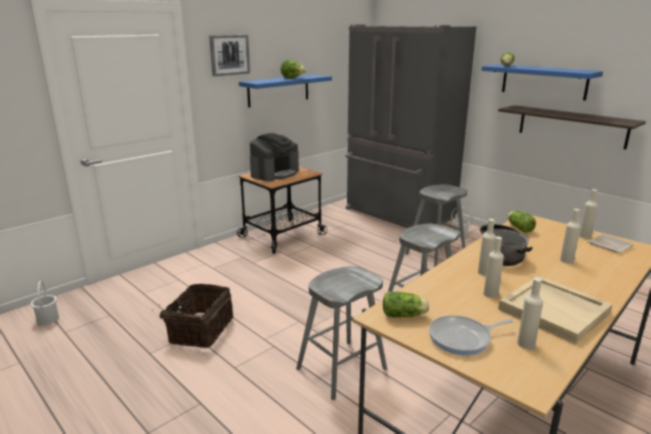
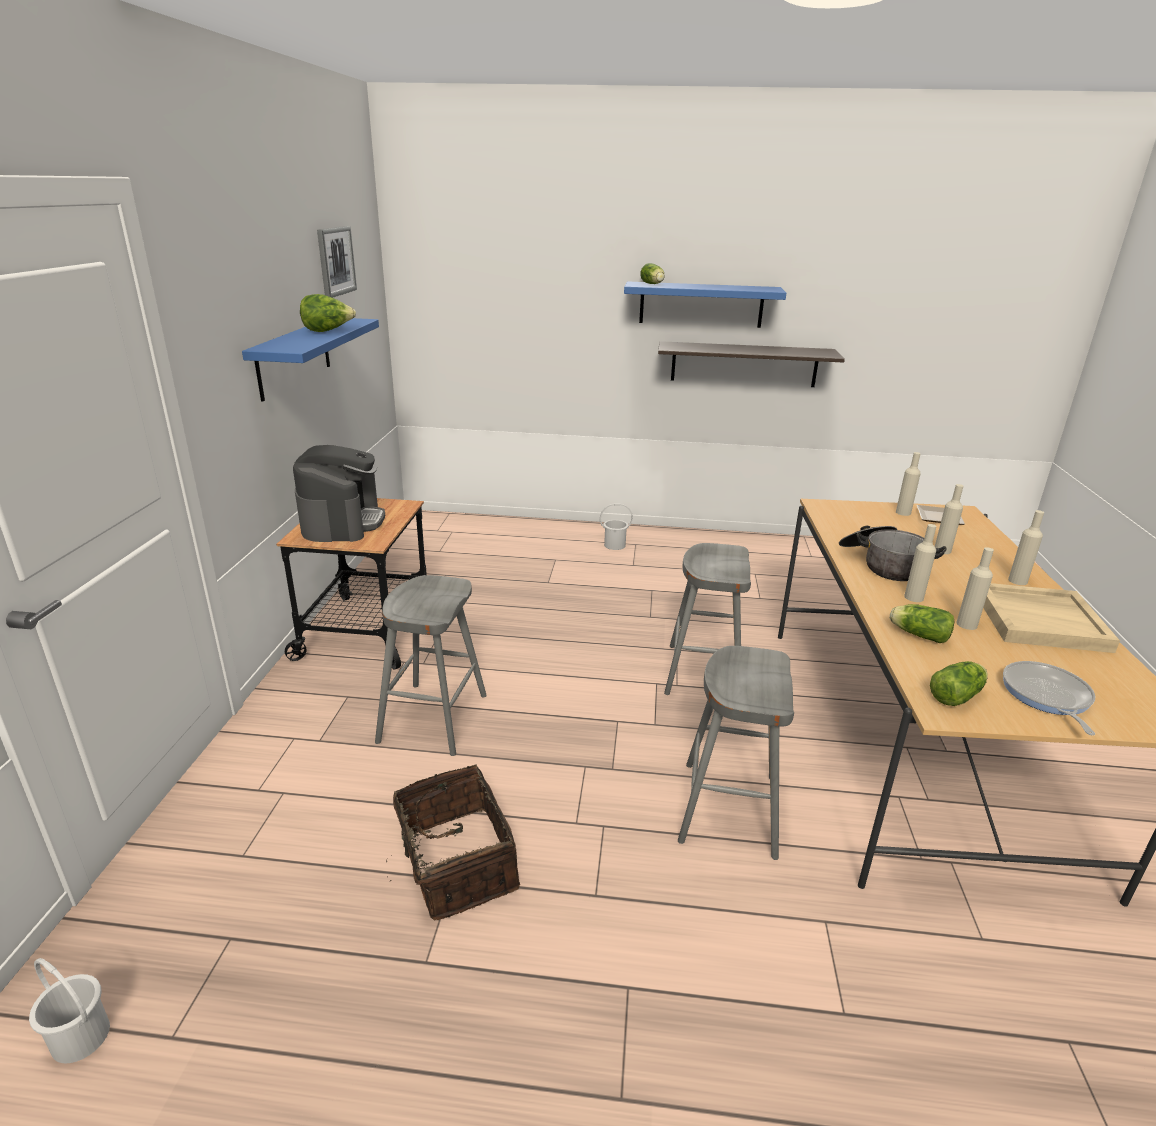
camera: 40 degrees left, 5 degrees up
picture [209,35,250,76] -> picture moved to [317,226,357,298]
grey fridge [345,24,476,228] -> none
grey stool [405,184,467,267] -> grey stool moved to [375,575,487,756]
frying pan [429,315,514,355] -> frying pan turned 150 degrees clockwise [1003,661,1095,735]
lettuce [507,211,536,233] -> lettuce moved to [890,604,954,643]
beige bottle [517,278,543,349] -> beige bottle moved to [1008,510,1044,585]

